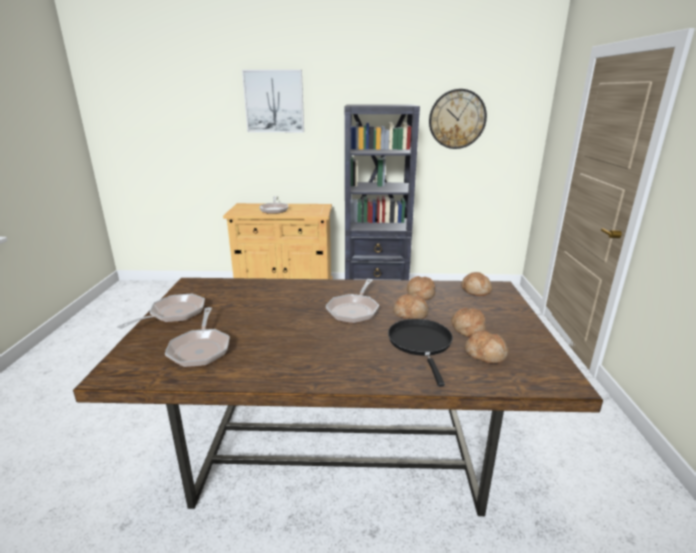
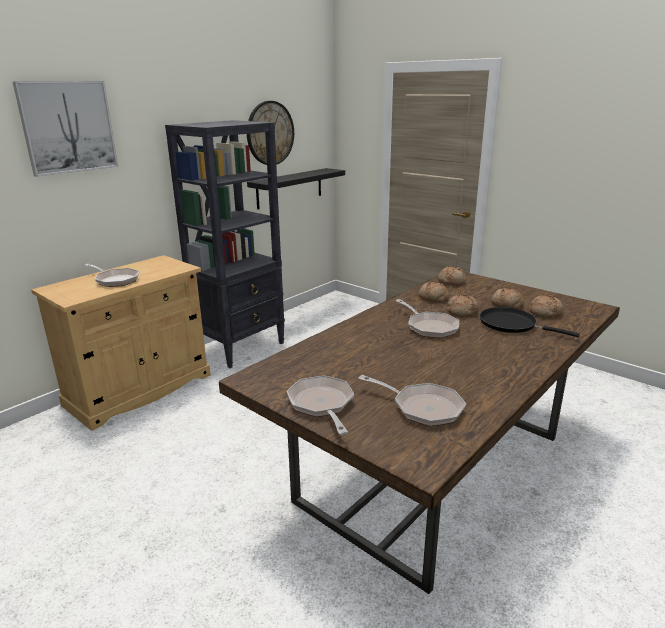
camera: 50 degrees left, 0 degrees up
none -> black shelf [247,168,345,210]

